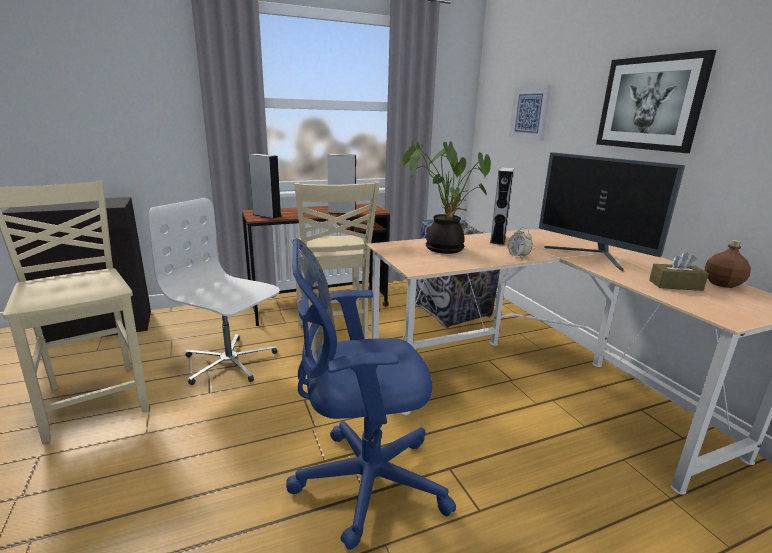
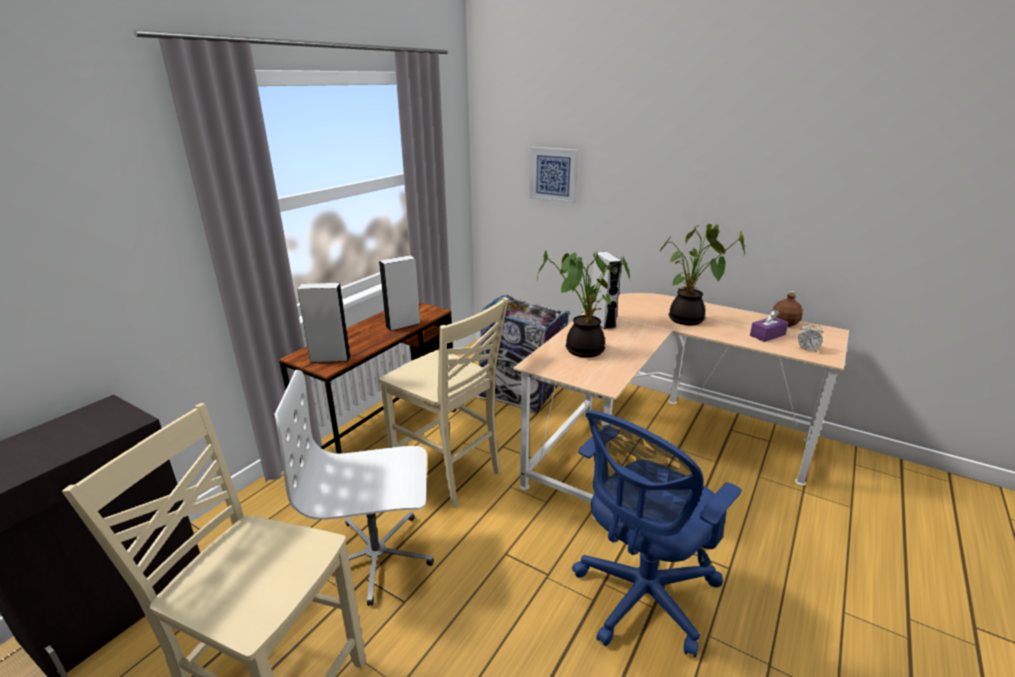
camera: 35 degrees left, 5 degrees up
alarm clock [508,227,532,258] -> alarm clock moved to [798,322,824,351]
monitor [539,152,685,271] -> potted plant [660,224,746,325]
picture [596,50,716,153] -> none
brown tissue box [649,252,709,291] -> purple tissue box [750,310,789,342]

